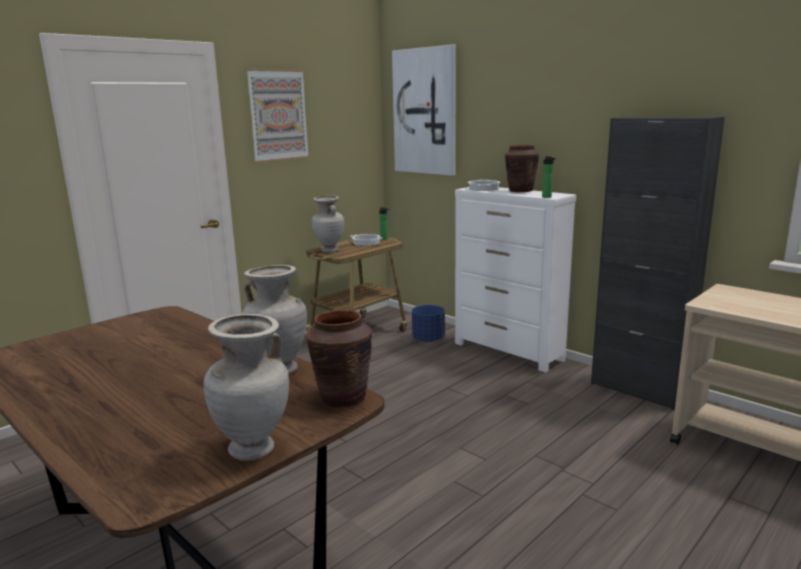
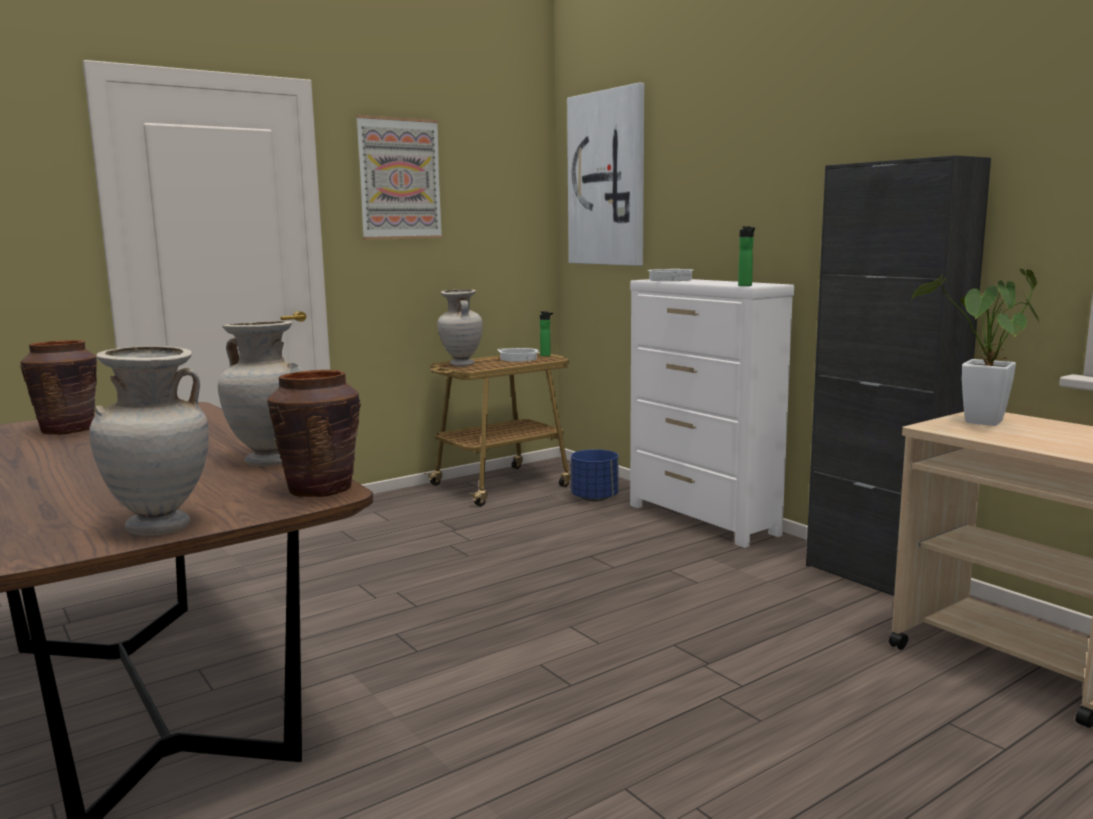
camera: 10 degrees right, 5 degrees down
brown vase [505,145,539,192] -> brown vase moved to [20,340,97,435]
none -> potted plant [912,268,1040,426]

